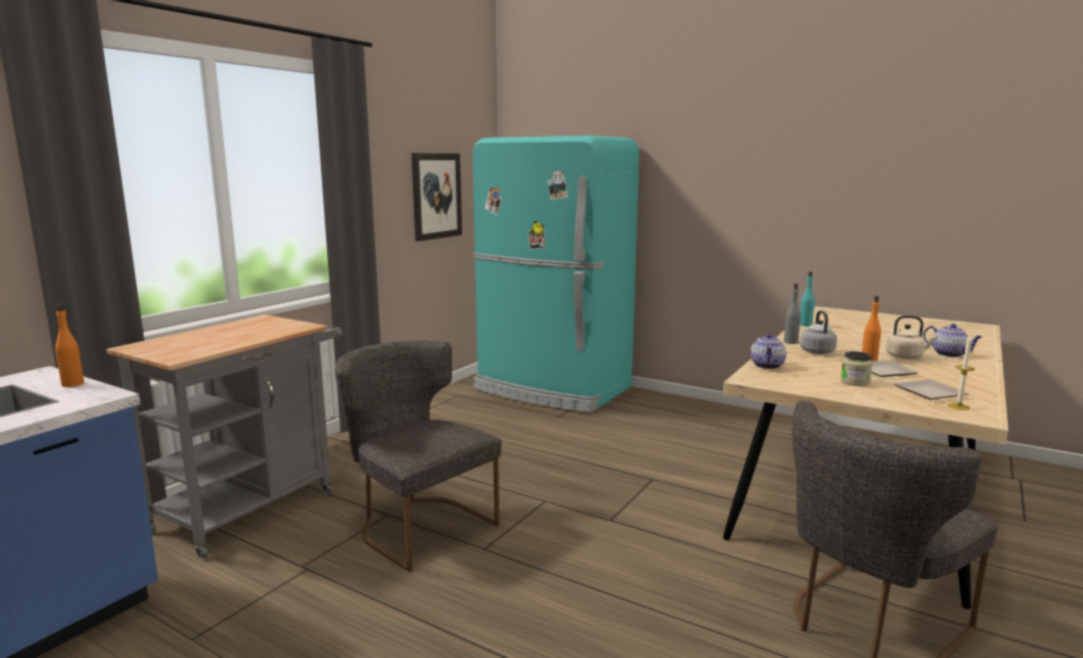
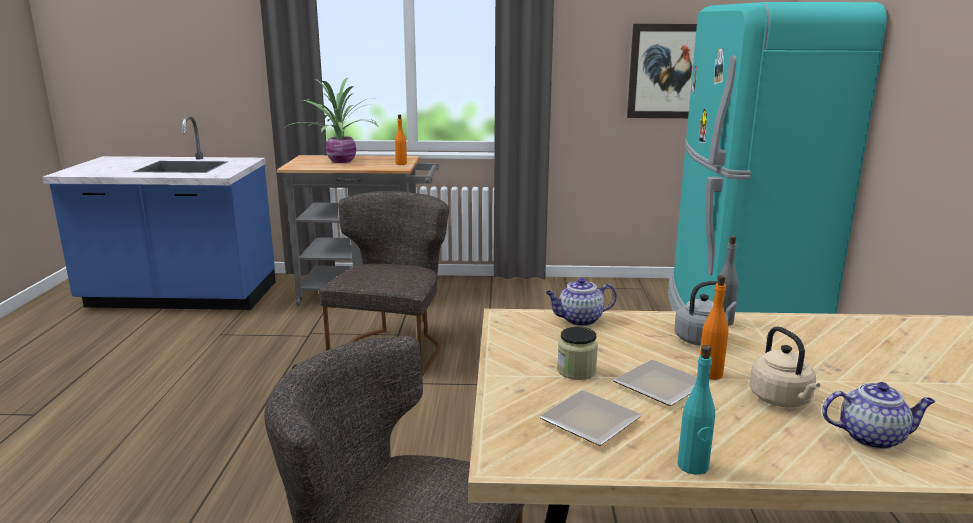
camera: 60 degrees right, 5 degrees up
orange bottle [55,304,84,387] -> orange bottle moved to [395,114,407,165]
turquoise bottle [800,272,815,327] -> turquoise bottle moved to [677,345,715,475]
teapot [923,324,982,357] -> teapot turned 105 degrees counterclockwise [822,382,936,449]
candle [948,335,975,410] -> none
none -> potted plant [286,78,379,163]

